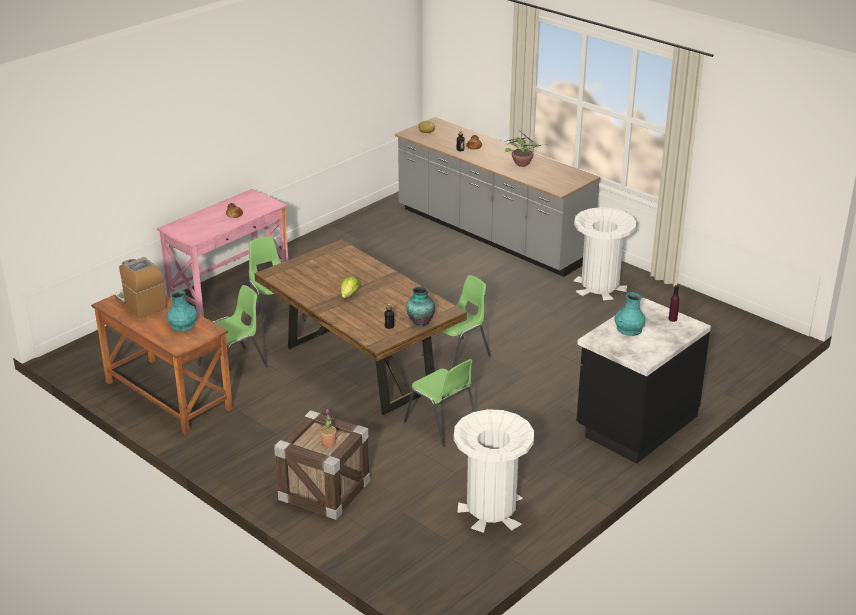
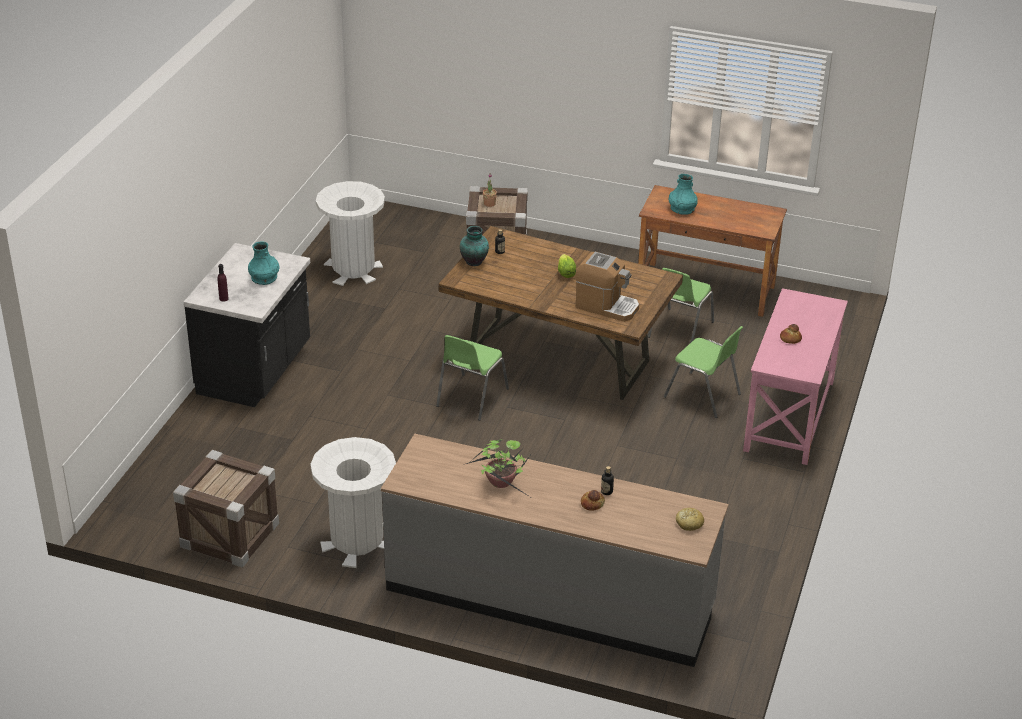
camera: 155 degrees right, 5 degrees up
coffee machine [115,257,167,319] -> coffee machine moved to [575,252,639,322]
green chair [404,359,475,447] -> none
none -> crate [173,450,279,568]

